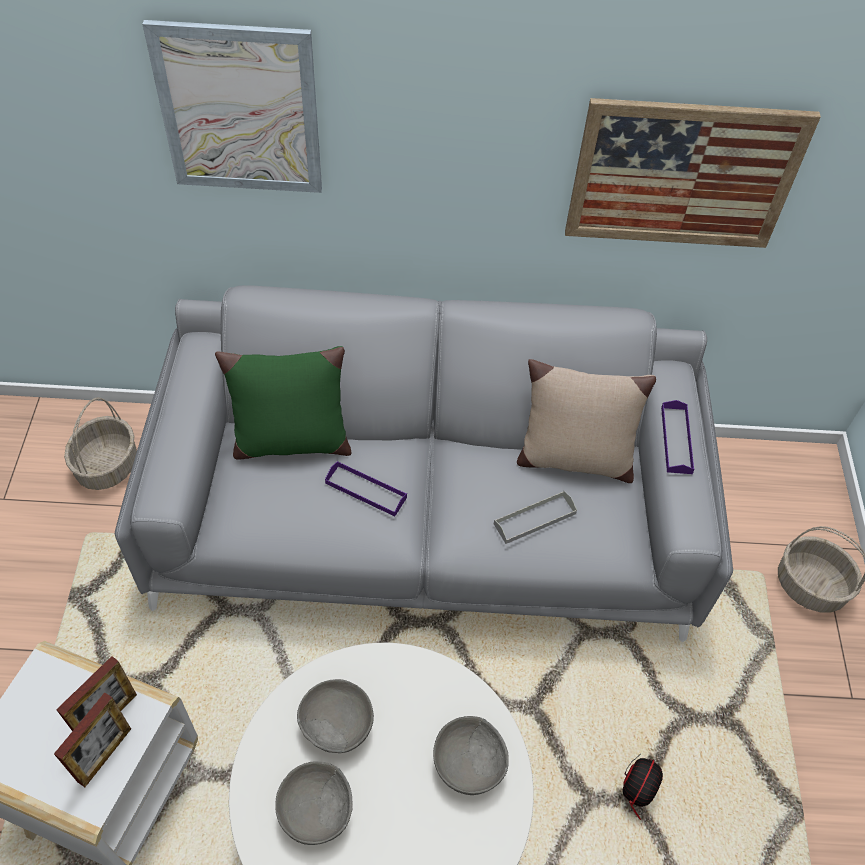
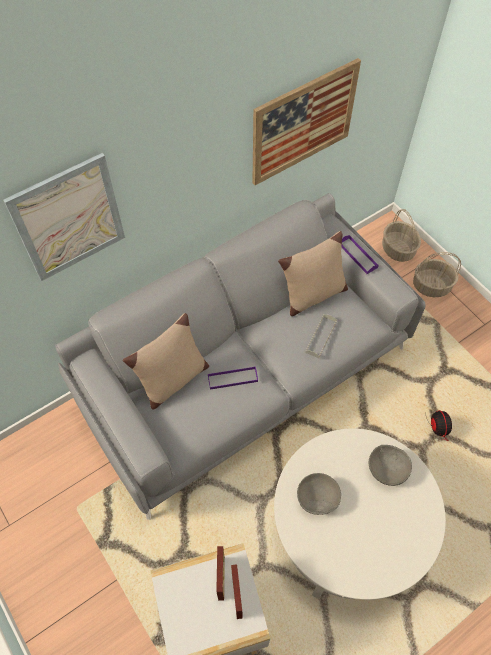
camera: 35 degrees left, 5 degrees up
basket [64,397,137,490] -> basket moved to [382,209,421,262]
green pillow [215,346,352,460] -> beige pillow [123,313,209,410]
grey bowl [275,761,353,845] -> none

